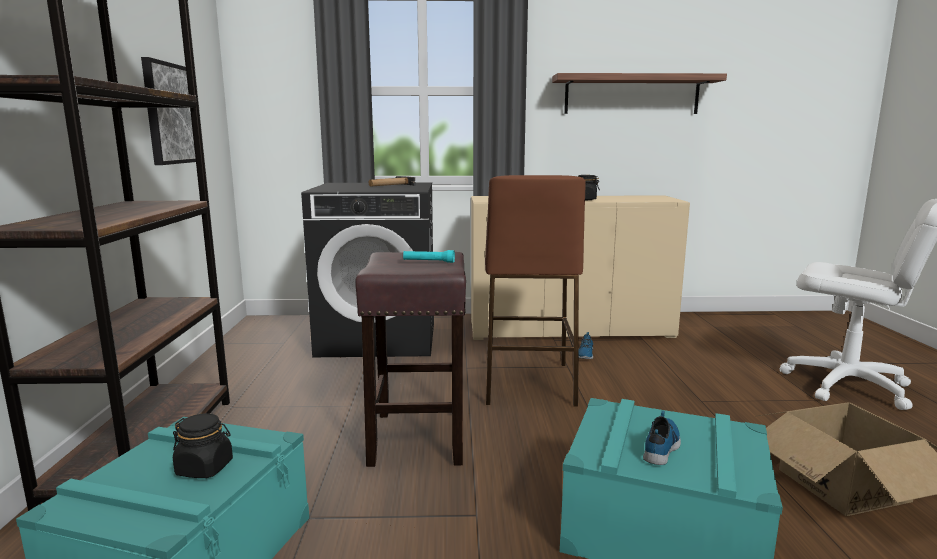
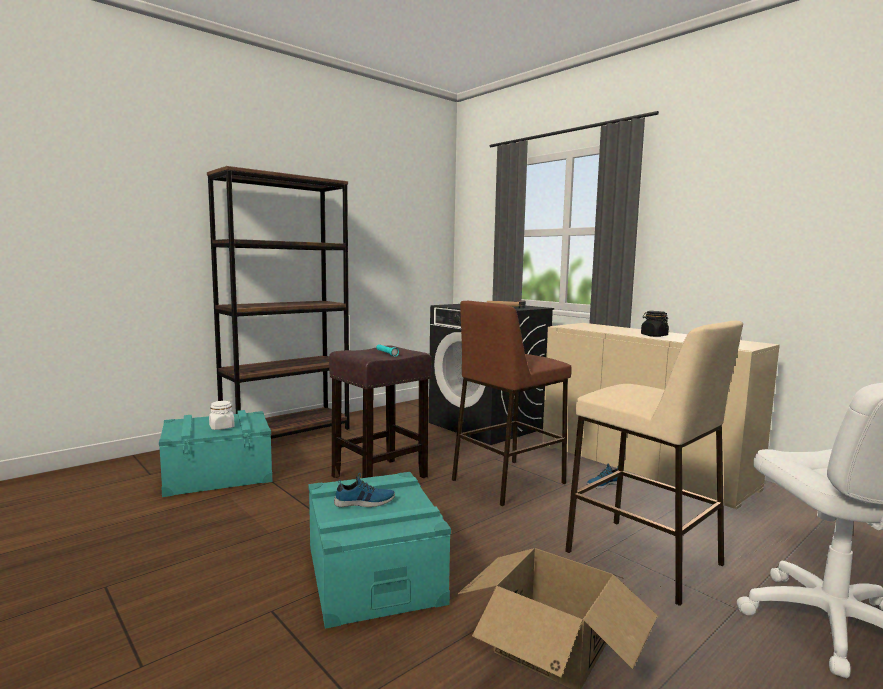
camera: 50 degrees right, 5 degrees down
picture [141,57,196,165] -> none
black jar [173,413,233,478] -> white jar [209,401,235,430]
shelf [552,73,727,114] -> none
none -> beige stool [565,321,743,606]

